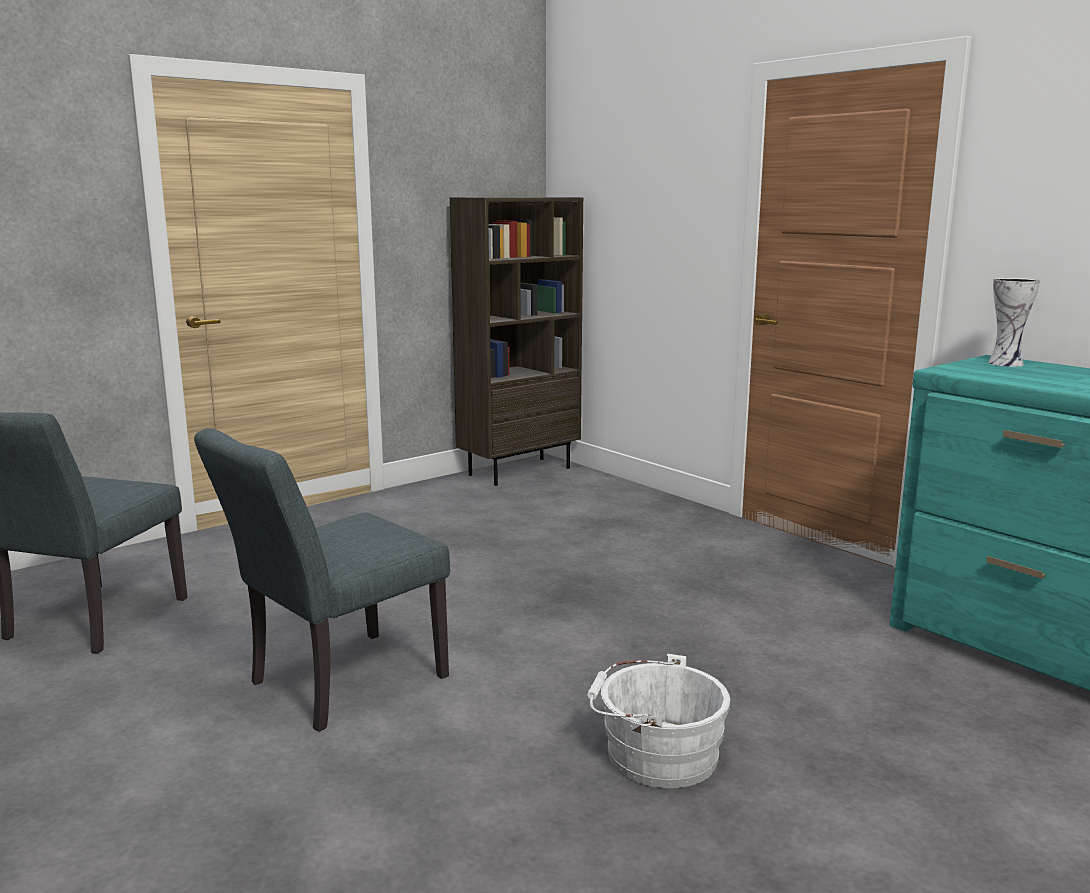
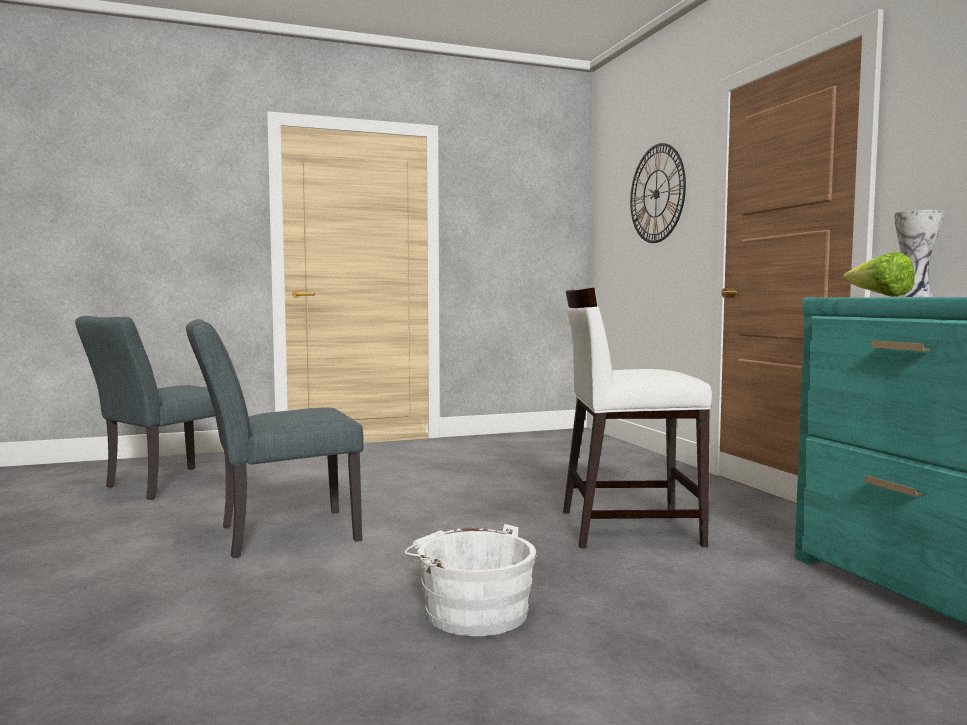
camera: 20 degrees right, 10 degrees down
brown bookcase [450,197,583,486] -> none
none -> white chair [563,288,712,548]
none -> wall clock [630,143,686,243]
none -> lettuce [843,252,914,297]

